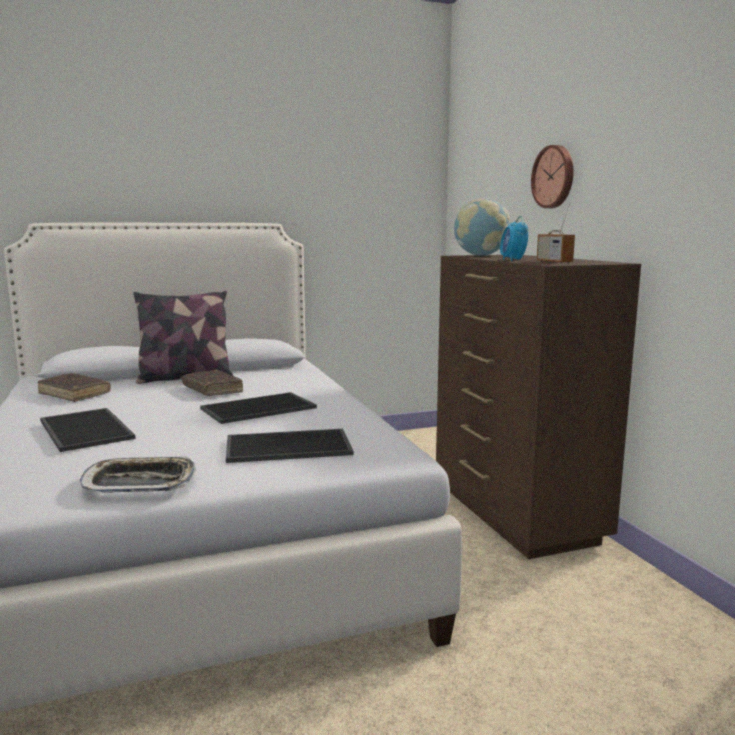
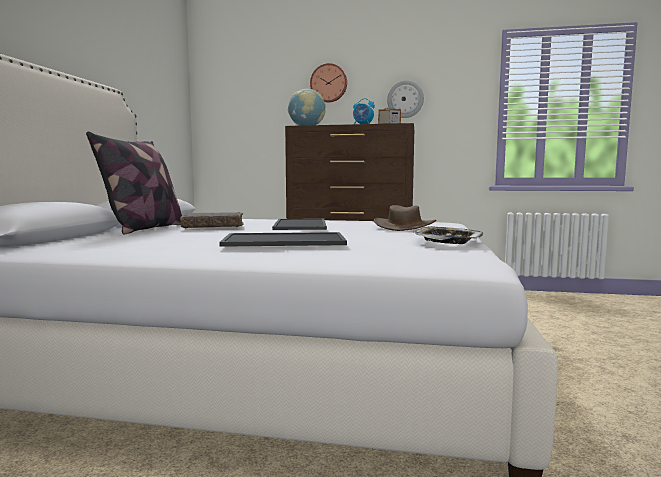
camera: 60 degrees left, 5 degrees down
brown book [38,373,111,402] -> none
tray [226,429,354,463] -> brown hat [374,205,436,231]
none -> wall clock [387,80,424,118]

